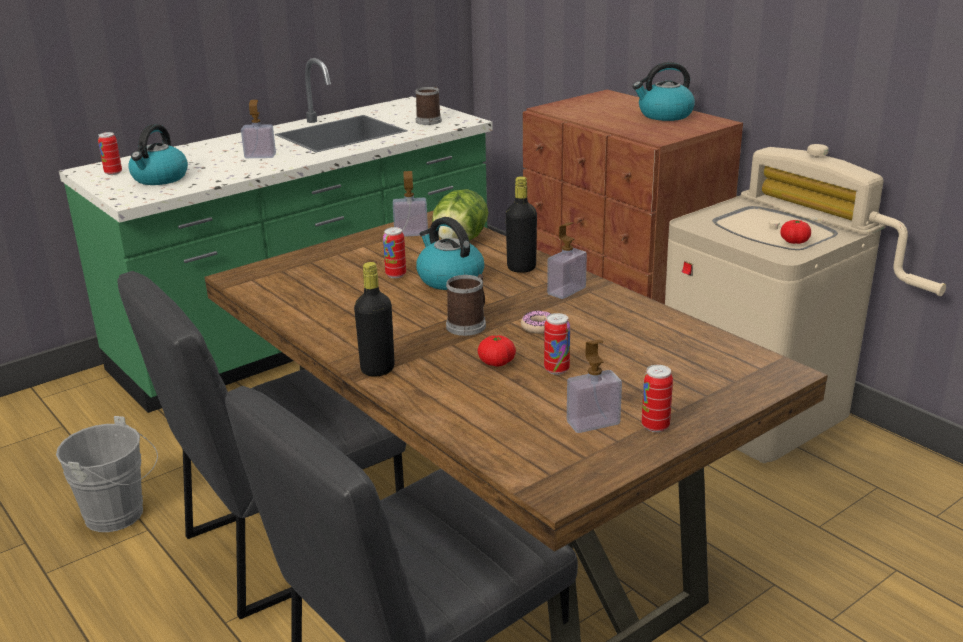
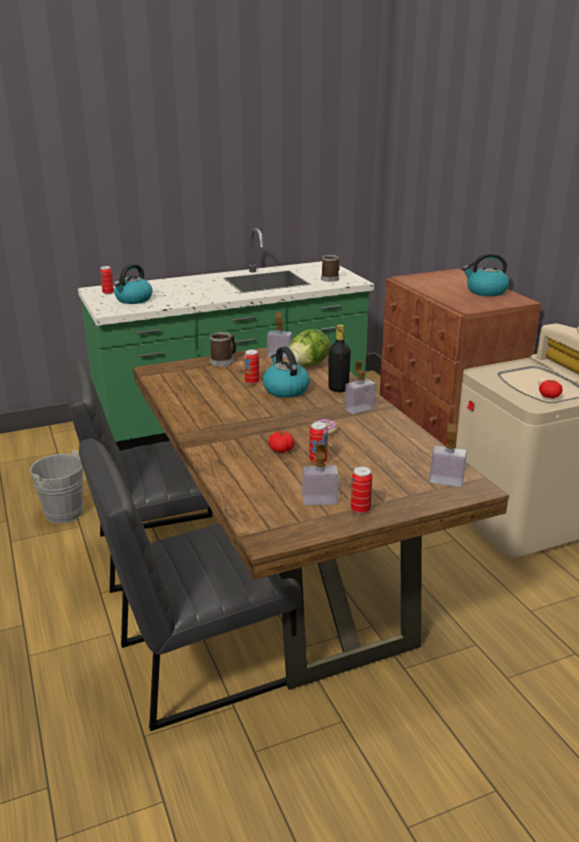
camera: 15 degrees right, 0 degrees up
soap dispenser [241,100,276,158] -> soap dispenser moved to [429,423,467,487]
black bottle [354,262,395,377] -> none
mug [446,274,486,336] -> mug moved to [210,332,236,367]

